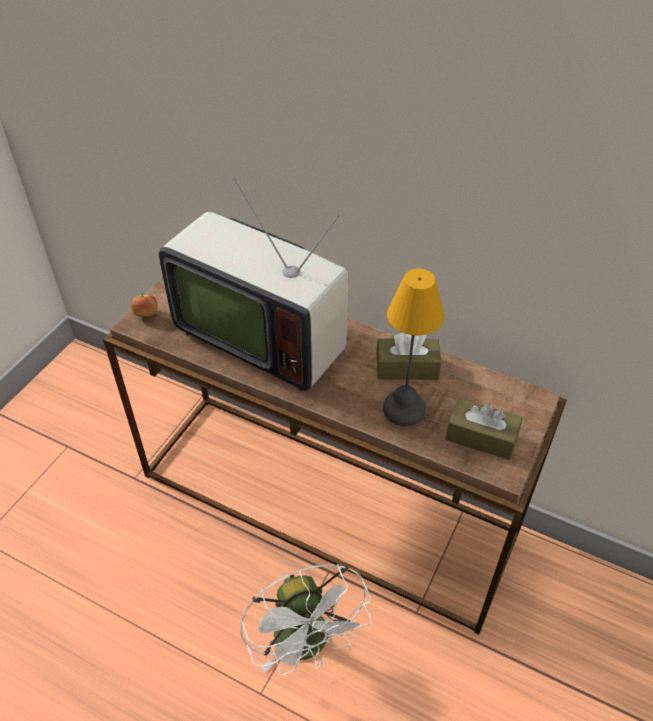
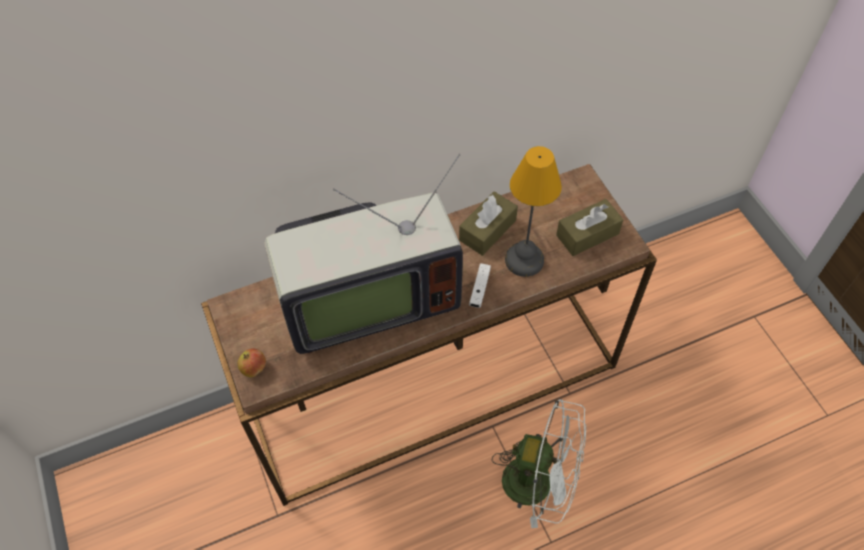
camera: 50 degrees left, 10 degrees up
none -> white game controller [469,263,491,308]

